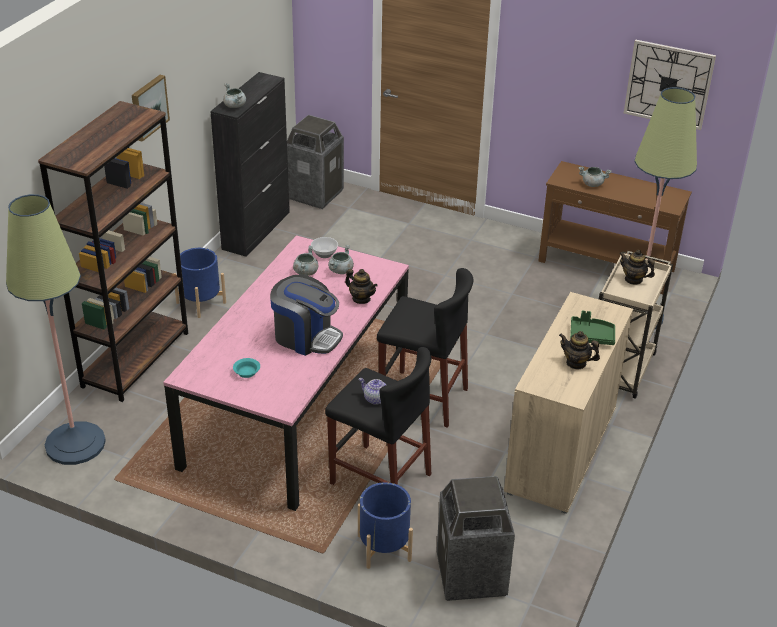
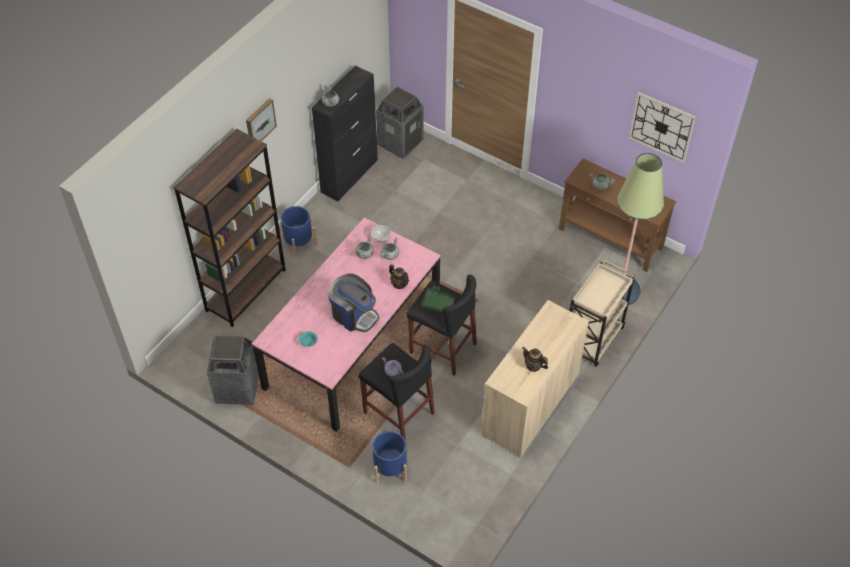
camera: 10 degrees right, 15 degrees up
floor lamp [6,194,106,465] -> none
trash can [437,476,515,601] -> trash can moved to [207,335,259,405]
green tray [570,311,615,345] -> green tray moved to [421,286,455,313]
teapot [619,250,655,285] -> none

